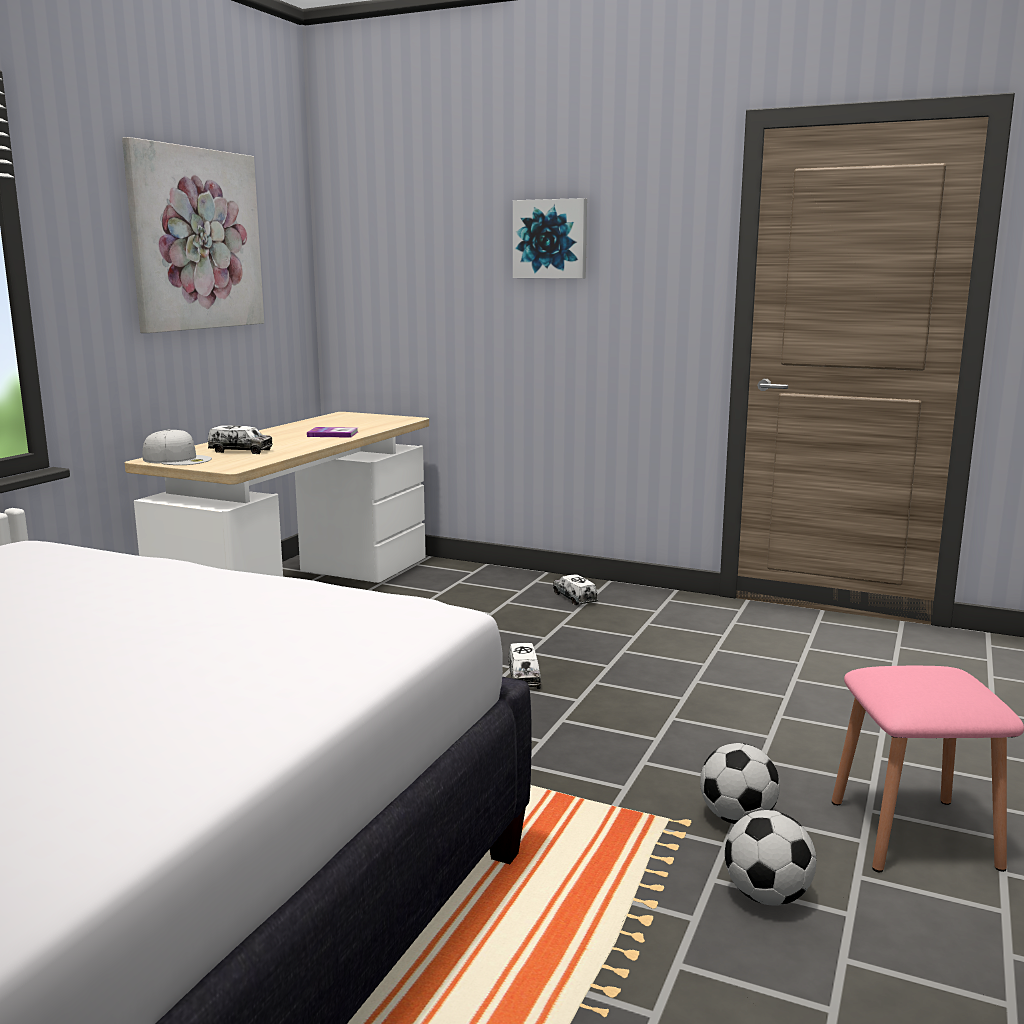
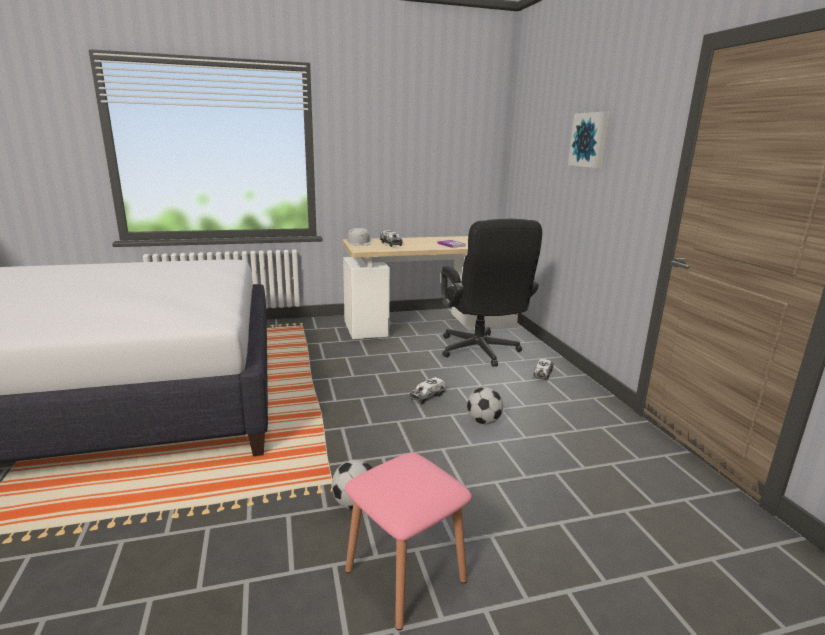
camera: 50 degrees right, 5 degrees up
picture [122,137,264,333] -> none
football [725,810,816,905] -> football moved to [467,387,503,425]
none -> black office chair [441,219,542,367]

